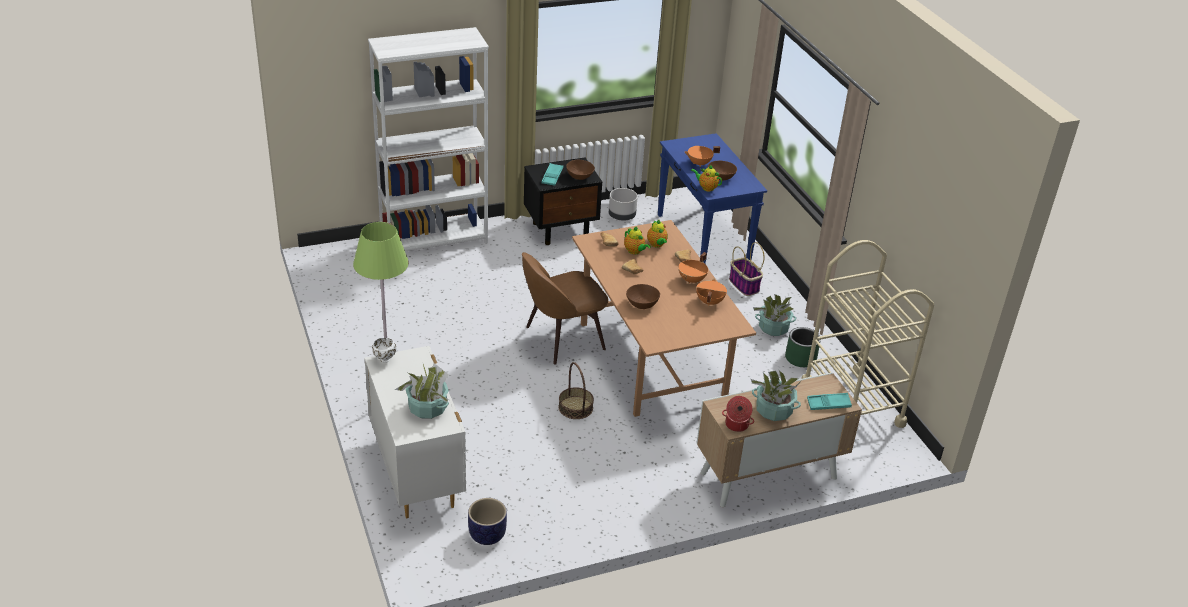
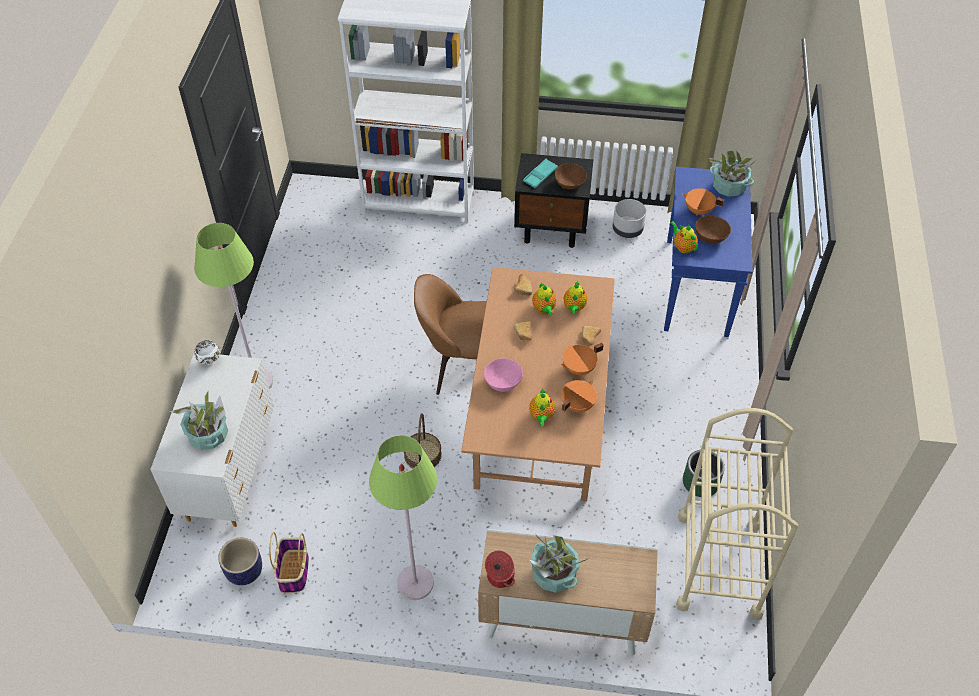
camera: 30 degrees right, 15 degrees up
brown bowl [626,284,660,309] -> pink bowl [484,358,523,391]
basket [729,242,764,296] -> basket moved to [269,532,309,593]
potted plant [753,294,796,336] -> potted plant moved to [709,150,757,197]
turquoise tray [807,393,852,410] -> none
none -> green floor lamp [369,435,437,600]
none -> teapot [529,388,555,426]

